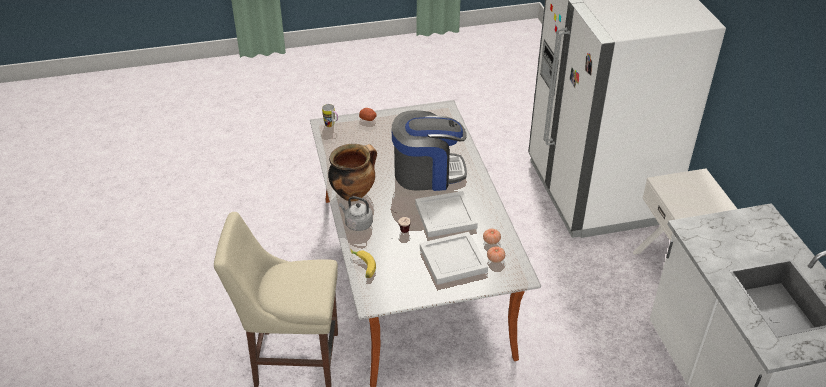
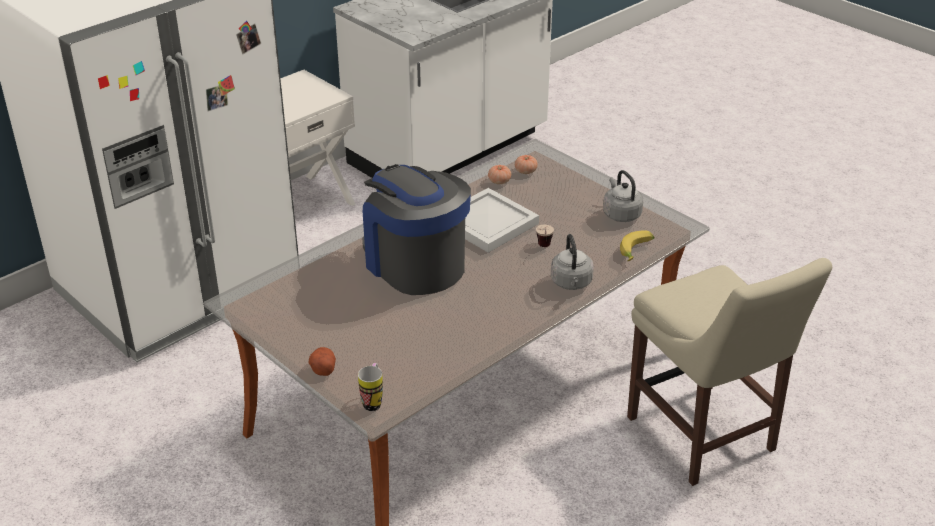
camera: 120 degrees left, 5 degrees down
cooking pot [328,144,377,201] -> none
white tray [420,232,488,285] -> none
none -> grey kettle [603,170,643,222]

